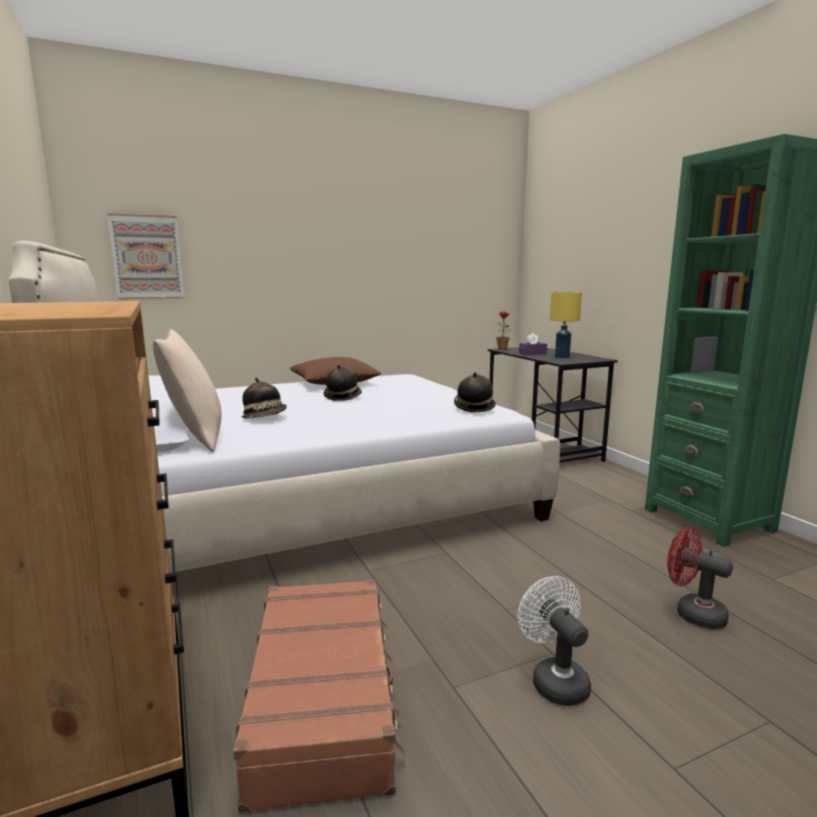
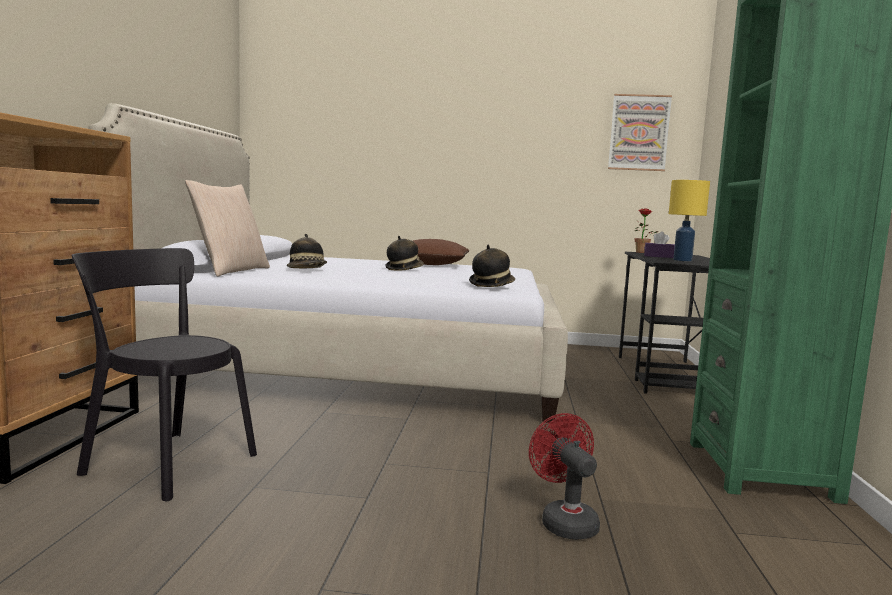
camera: 30 degrees right, 5 degrees down
picture [107,213,184,299] -> picture moved to [608,94,672,171]
brown suitcase [233,579,405,813] -> black chair [71,248,257,502]
white fan [518,576,591,706] -> none

